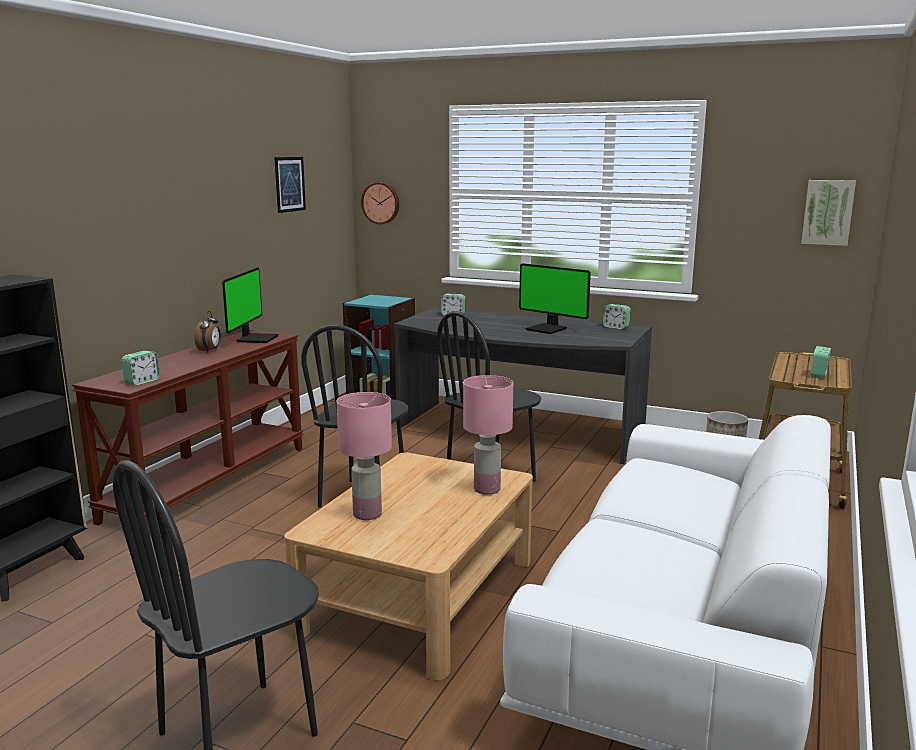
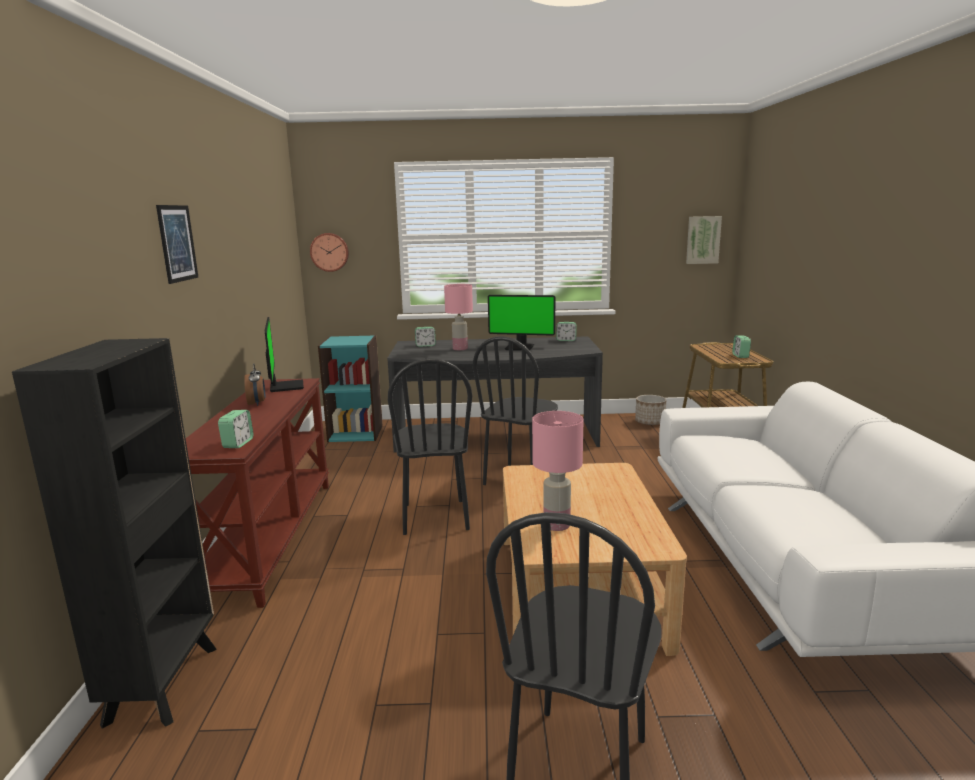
camera: 25 degrees left, 0 degrees up
picture [274,157,306,213] -> picture moved to [156,205,198,284]
pink table lamp [463,375,513,495] -> pink table lamp moved to [444,284,473,350]

